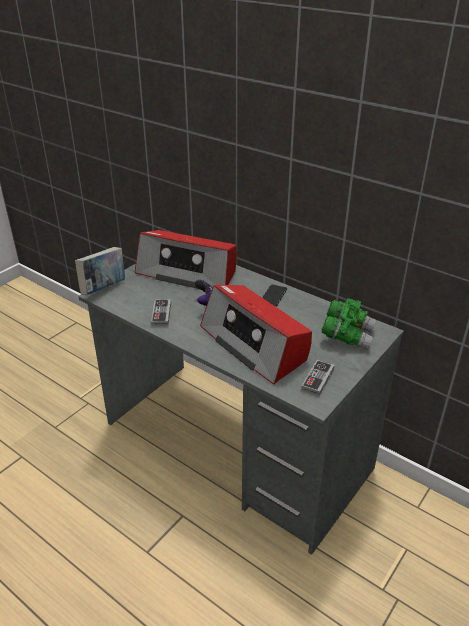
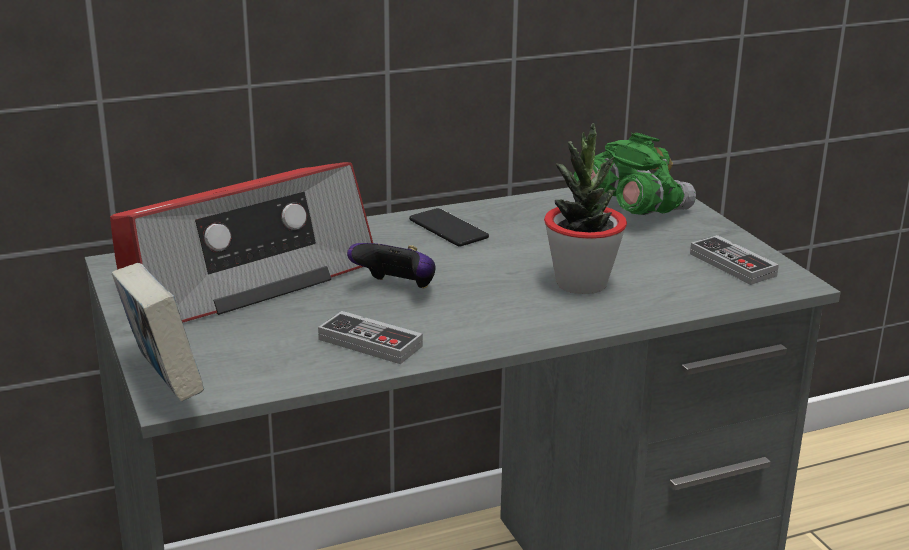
camera: 60 degrees left, 10 degrees down
radio [200,284,312,384] -> potted plant [544,123,627,294]

